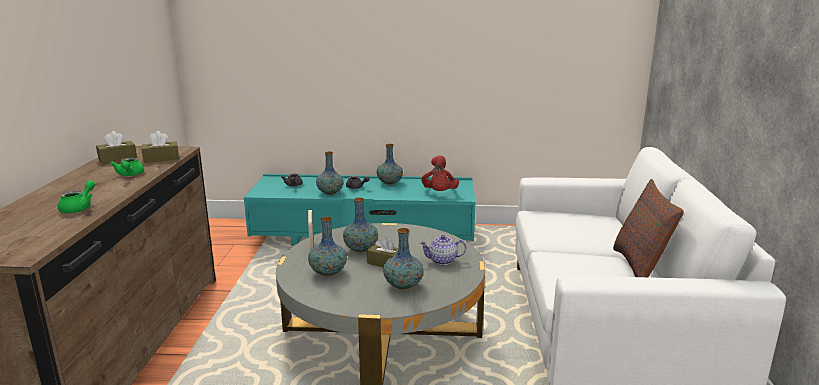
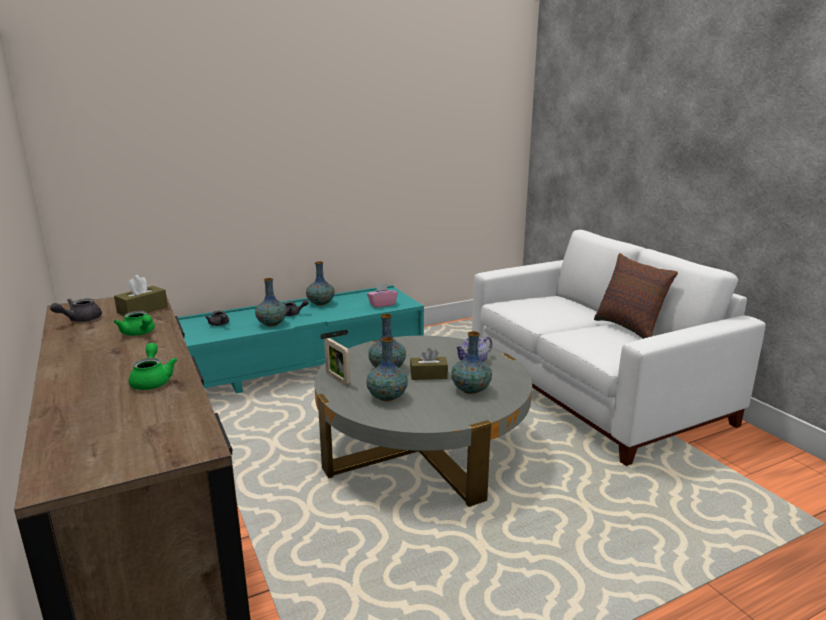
camera: 30 degrees left, 0 degrees up
brown tissue box [96,131,137,164] -> grey teapot [50,298,102,322]
red plush toy [421,155,459,191] -> pink tissue box [367,283,398,308]

